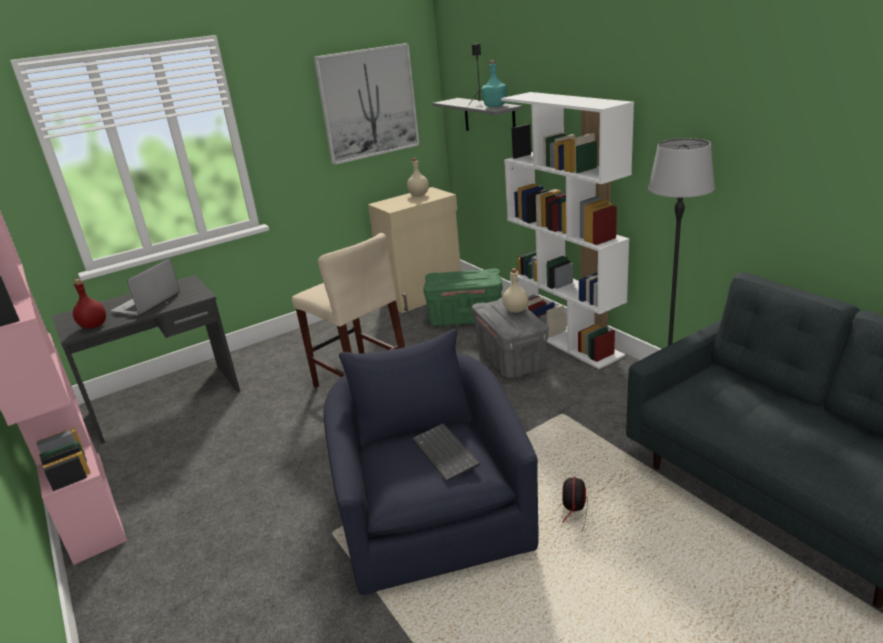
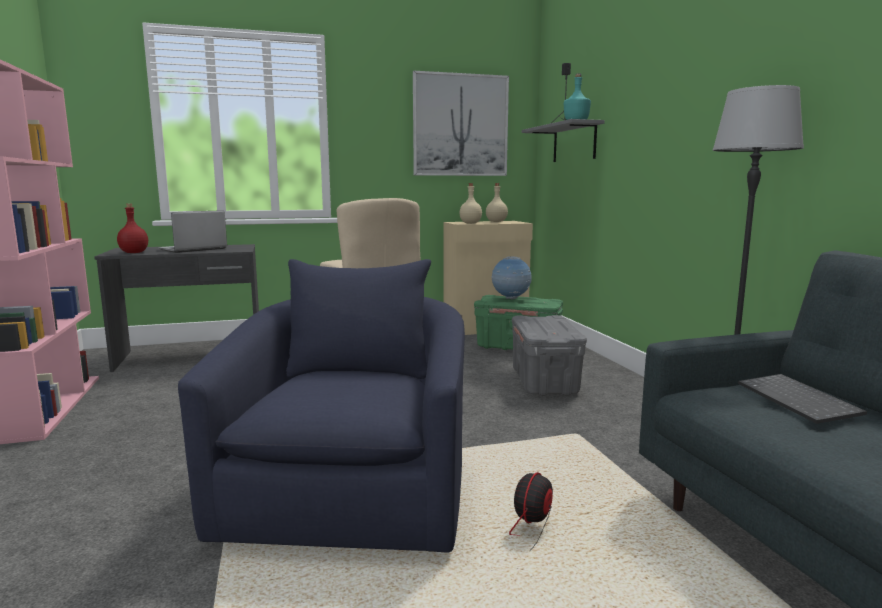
camera: 15 degrees right, 15 degrees down
keyboard [412,423,480,482] -> keyboard moved to [738,374,867,424]
white bookcase [501,92,634,369] -> none
beige bottle [503,268,529,313] -> beige bottle moved to [460,183,482,224]
none -> globe [491,256,532,299]

